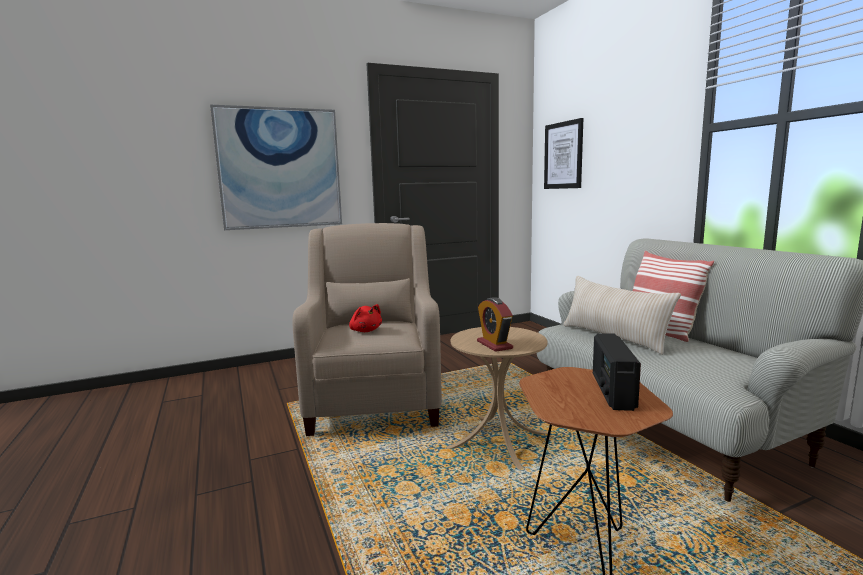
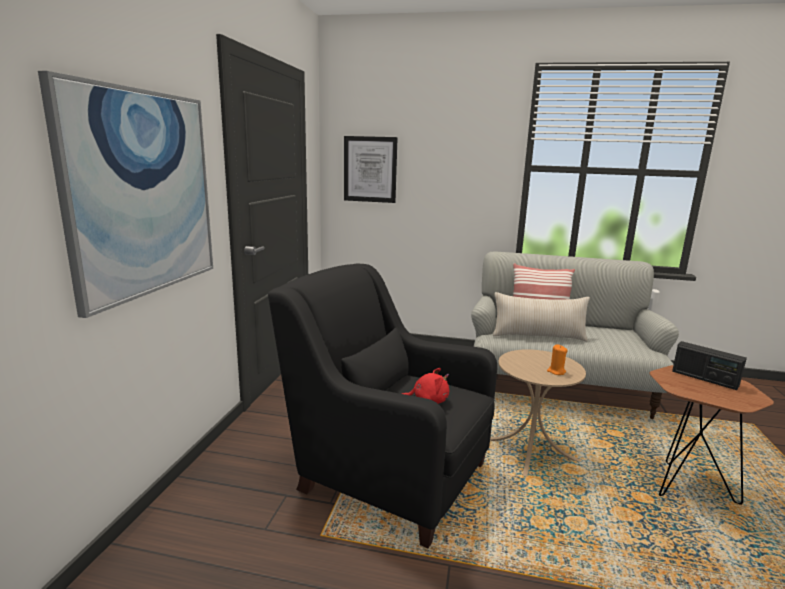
camera: 55 degrees left, 5 degrees up
beige armchair [293,223,442,436] -> black armchair [268,263,497,548]
alarm clock [477,297,513,352] -> orange candle [547,344,568,375]

